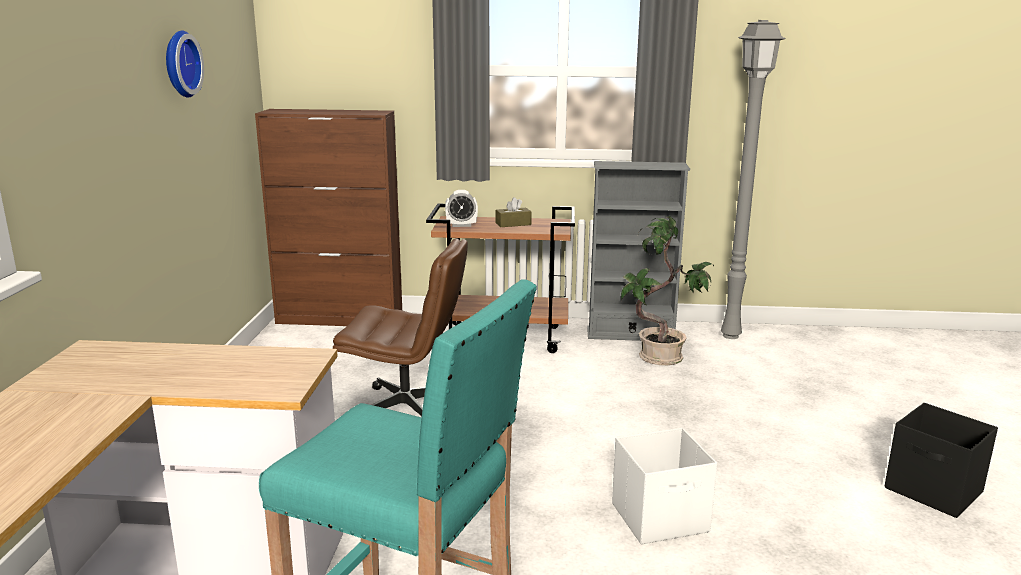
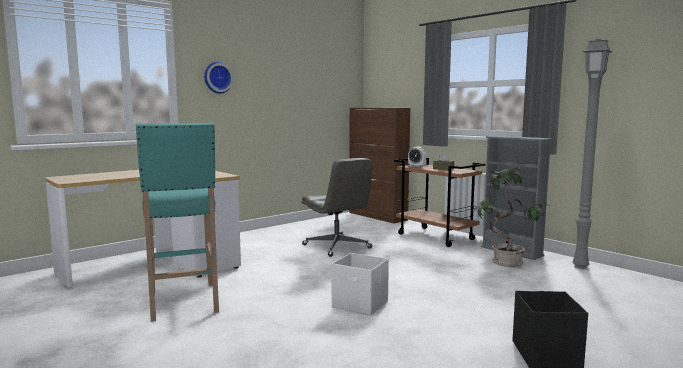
camera: 45 degrees right, 10 degrees down
wall clock [166,30,204,98] -> wall clock moved to [204,62,233,94]
brown office chair [333,238,468,416] -> grey office chair [301,158,372,257]

